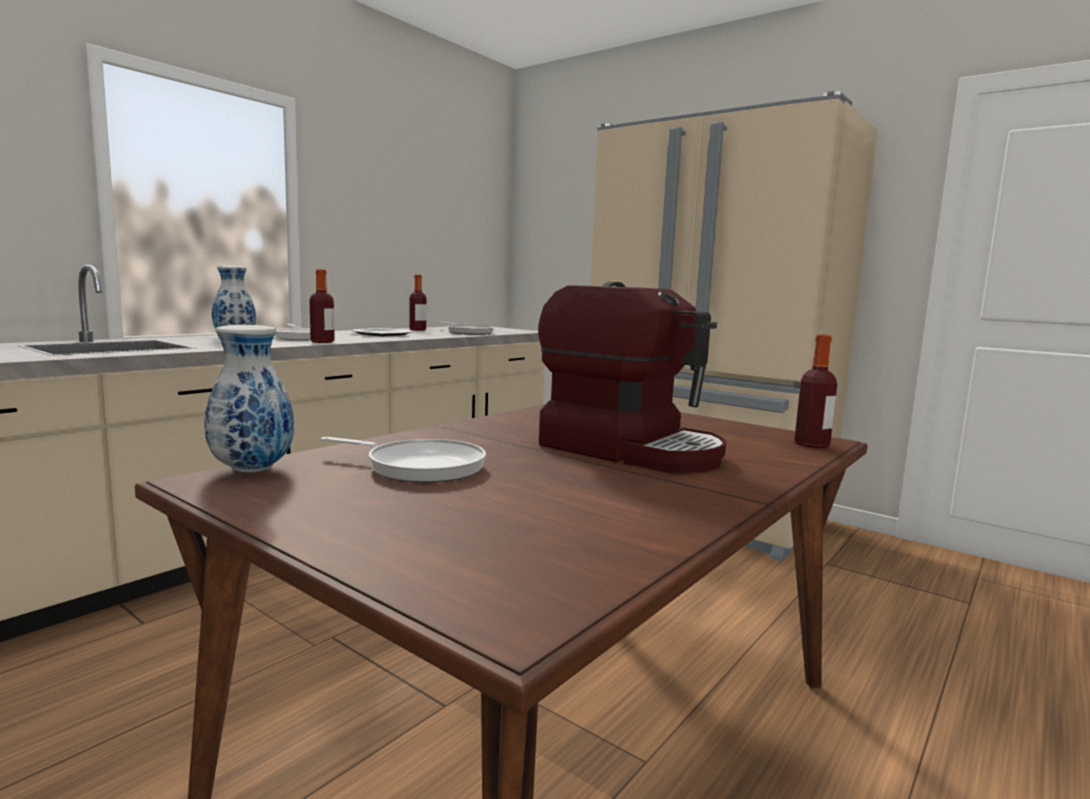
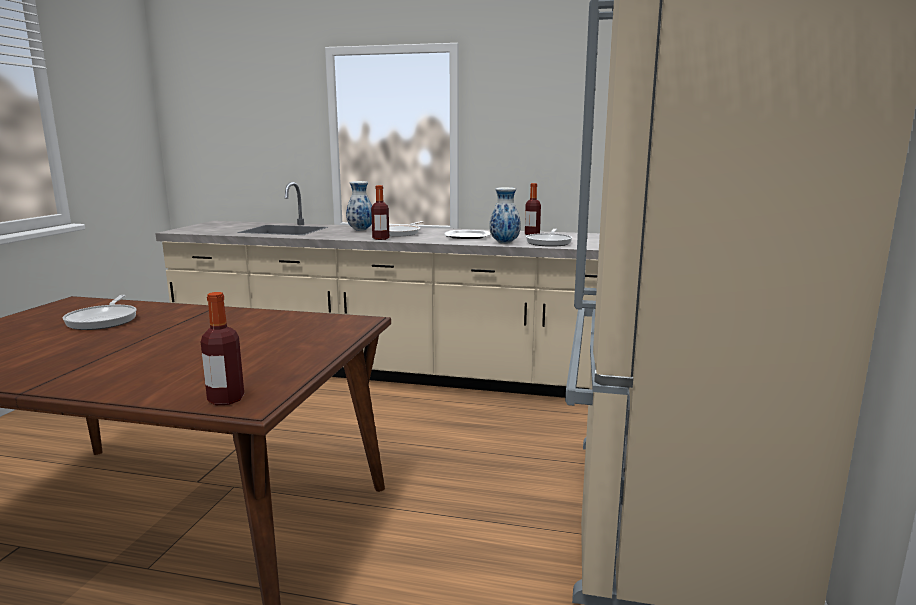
camera: 65 degrees right, 5 degrees up
vase [204,325,294,473] -> vase moved to [490,187,521,244]
coffee machine [538,282,726,473] -> none

